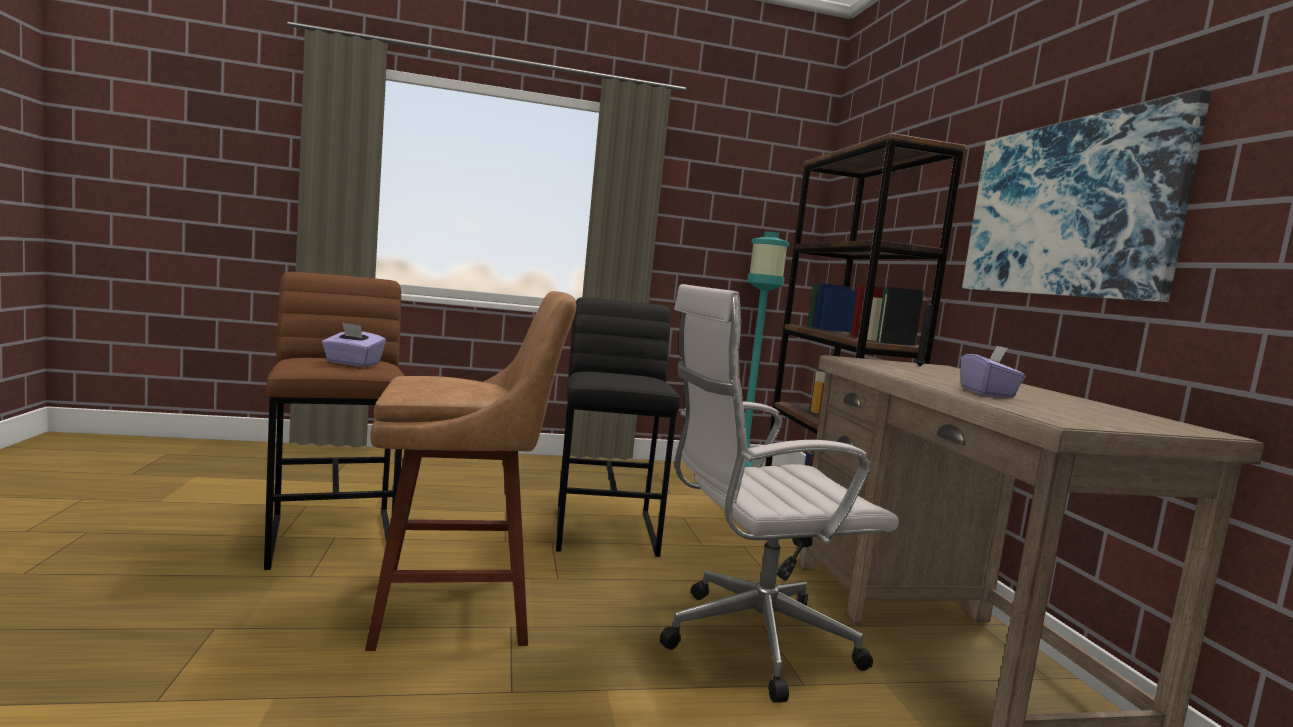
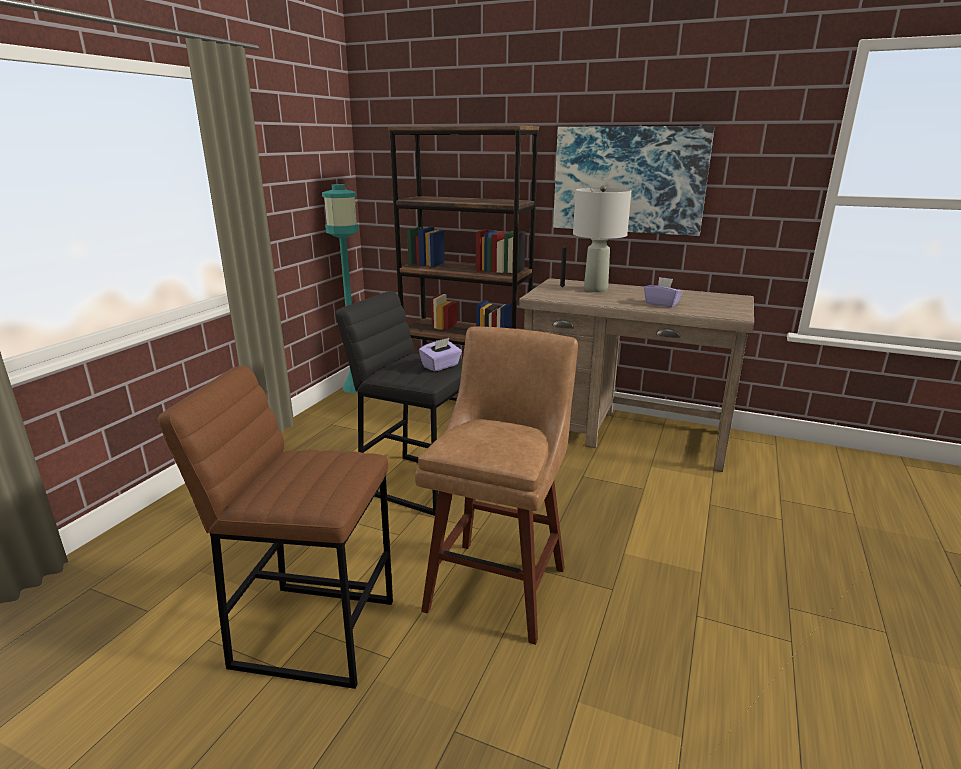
camera: 55 degrees left, 15 degrees up
purple tissue box [322,322,386,367] -> purple tissue box moved to [419,338,462,372]
white office chair [660,284,899,703] -> none
none -> grey table lamp [573,185,631,292]

